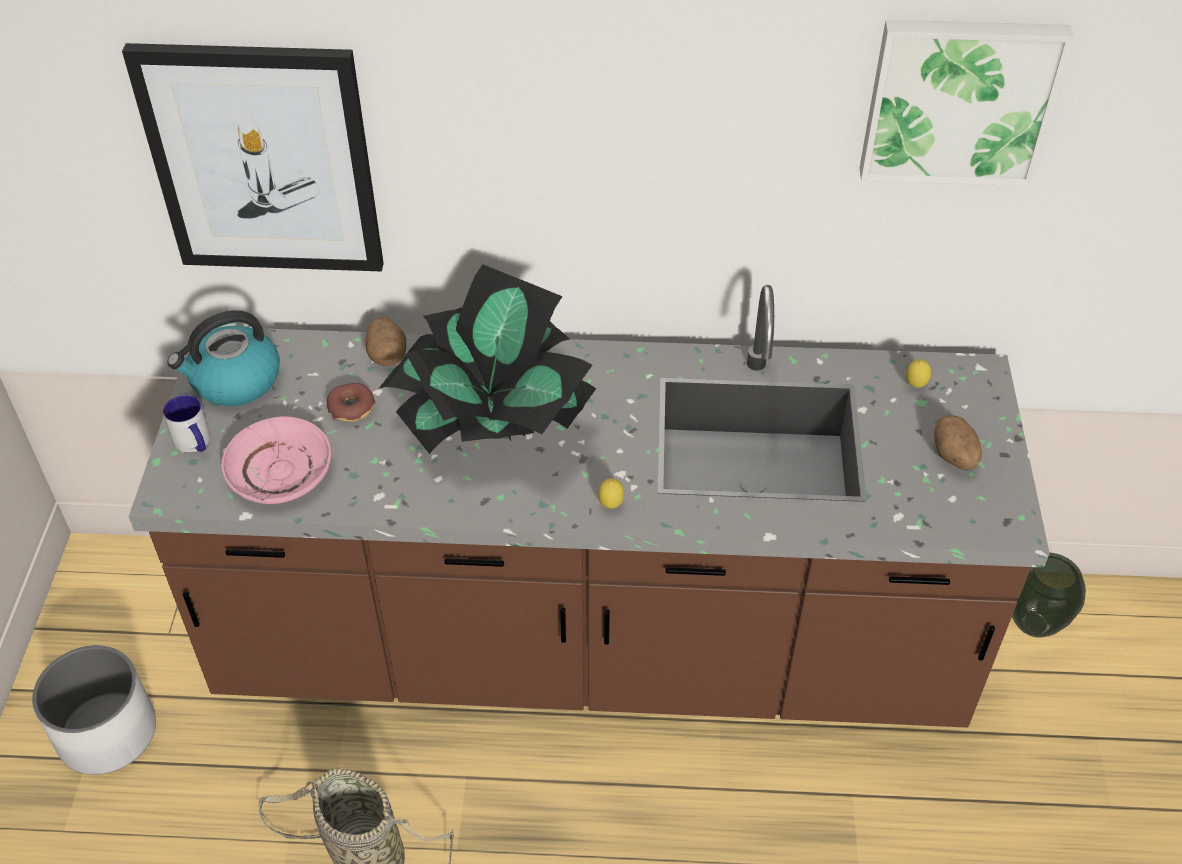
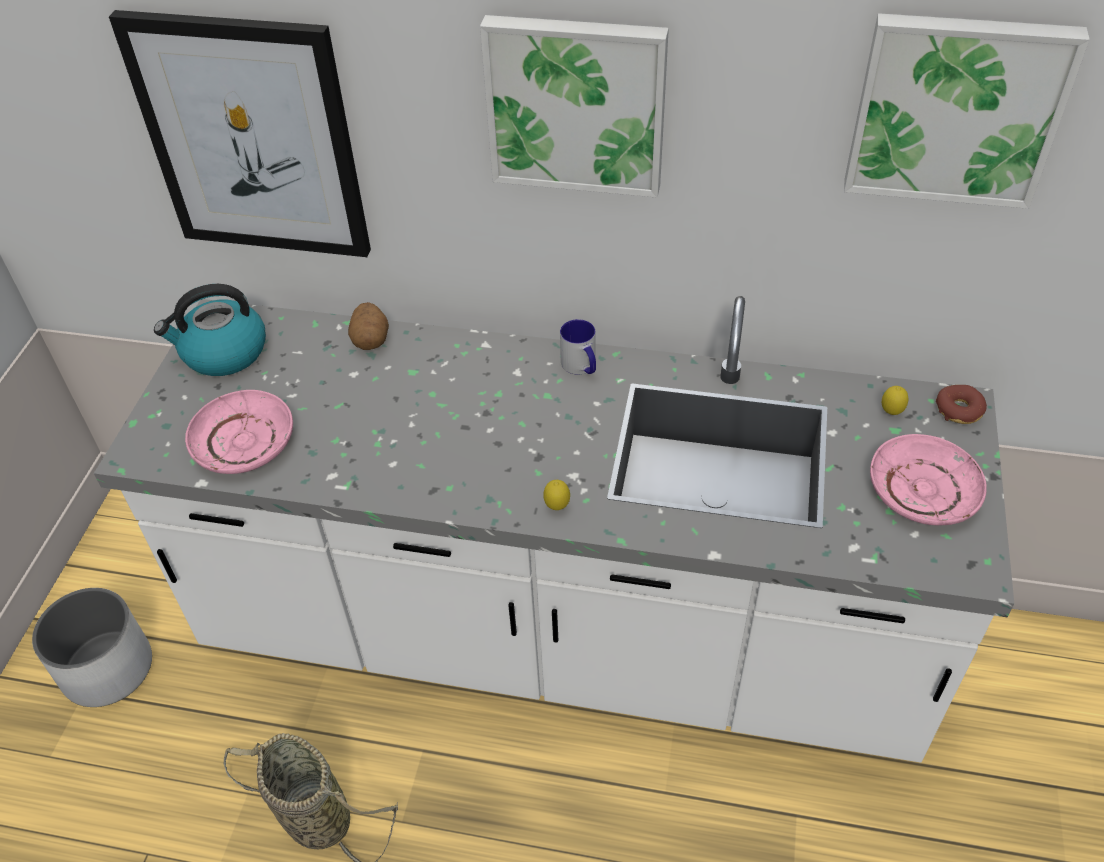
camera: 10 degrees right, 0 degrees up
brown counter [129,285,1050,728] -> white counter [94,296,1014,763]
mug [163,395,210,453] -> mug moved to [560,319,596,375]
donut [327,383,375,422] -> donut moved to [936,385,987,424]
potted plant [378,264,596,454] -> none
potato [934,415,982,470] -> pink plate [870,434,987,525]
vase [1012,553,1086,637] -> none
none -> picture [480,15,669,198]

